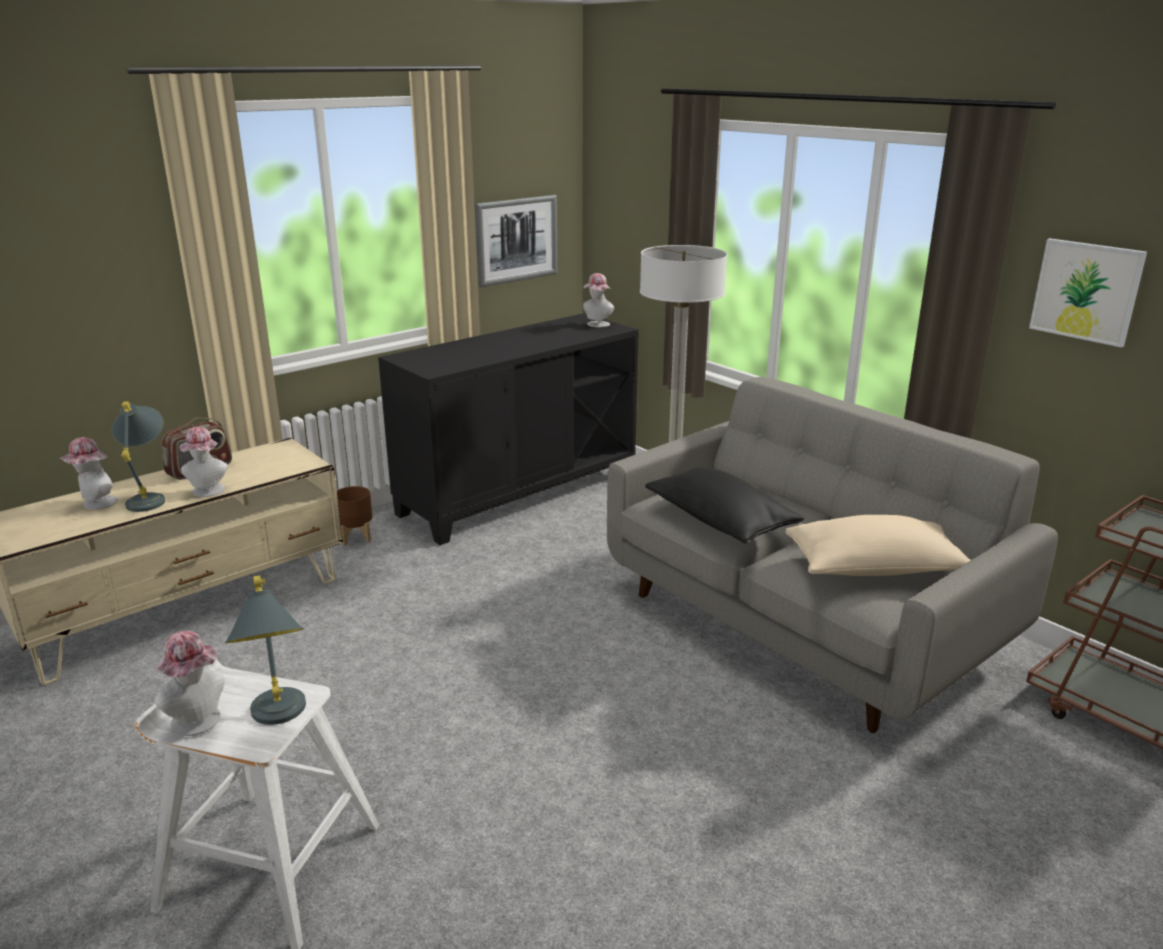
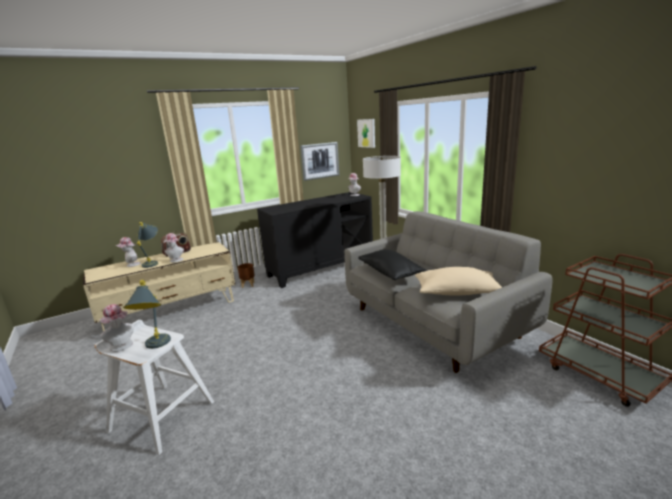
camera: 10 degrees right, 5 degrees down
picture [1029,238,1147,347] -> picture moved to [357,119,375,148]

